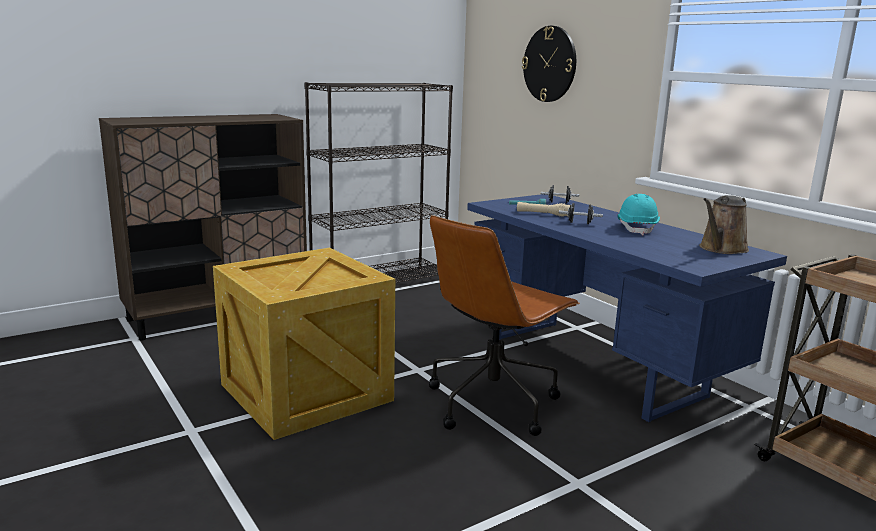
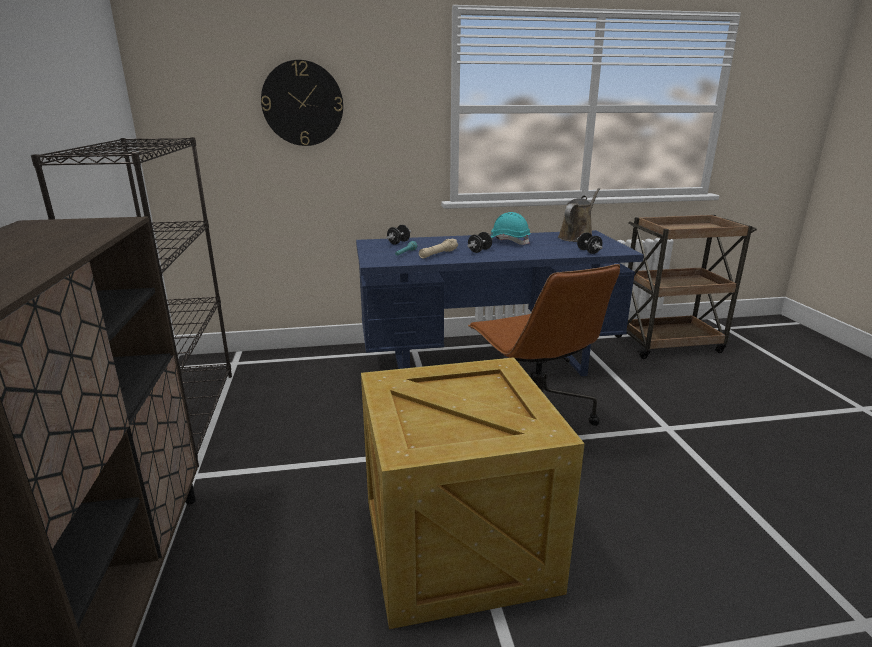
camera: 65 degrees left, 5 degrees up
brown watering can [699,195,749,254] -> brown watering can turned 120 degrees counterclockwise [558,188,600,242]
none -> black dumbbell [577,232,603,254]

